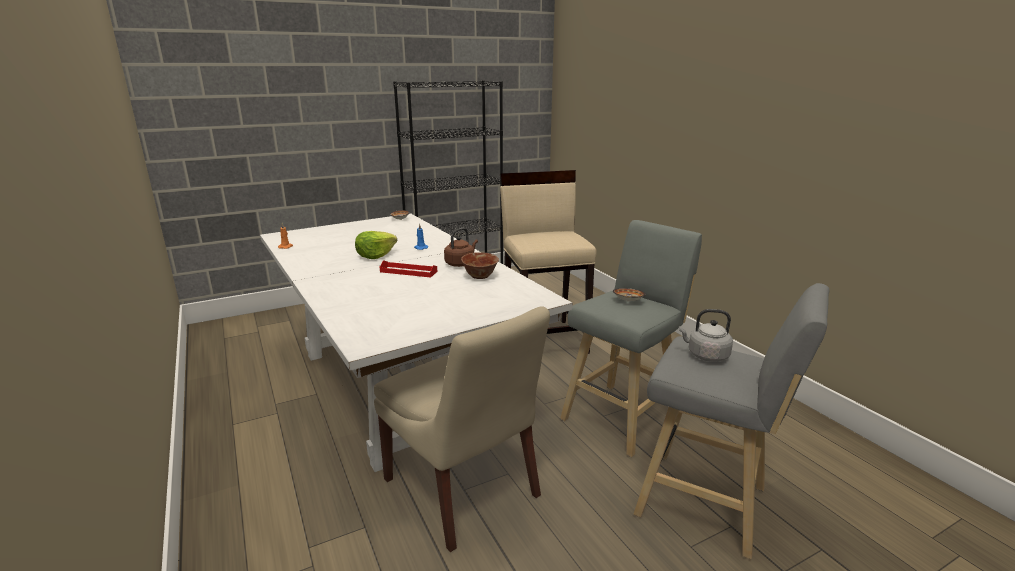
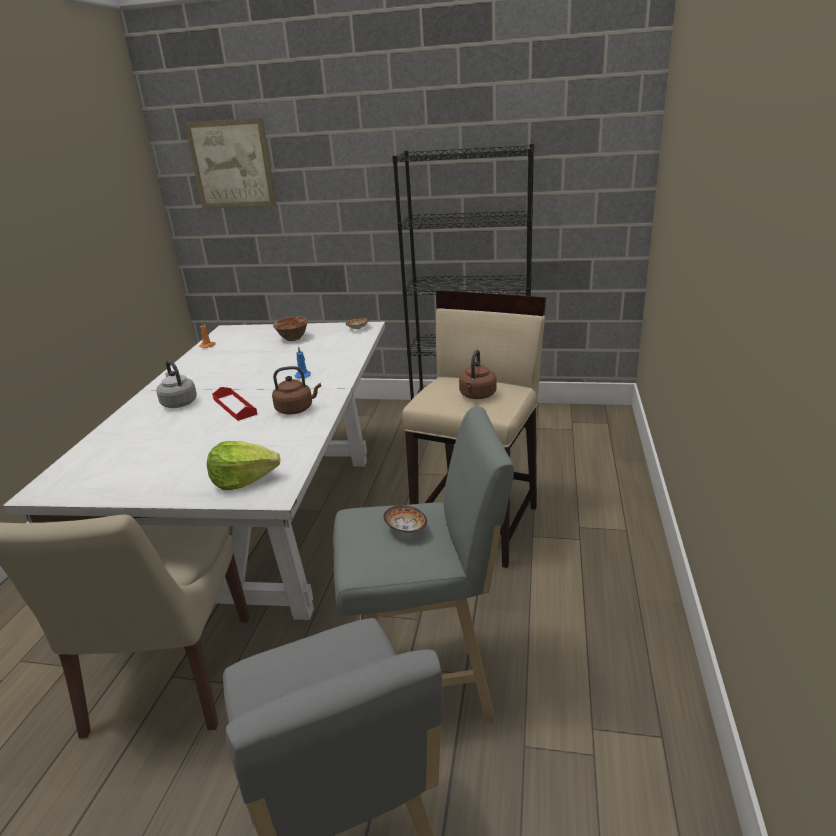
camera: 40 degrees right, 5 degrees up
lettuce [355,231,397,259] -> lettuce moved to [207,441,280,490]
bowl [461,252,499,279] -> bowl moved to [273,316,308,341]
grey kettle [678,309,733,362] -> grey kettle moved to [156,360,197,408]
none -> picture [185,118,276,209]
none -> brown kettle [459,350,496,399]

